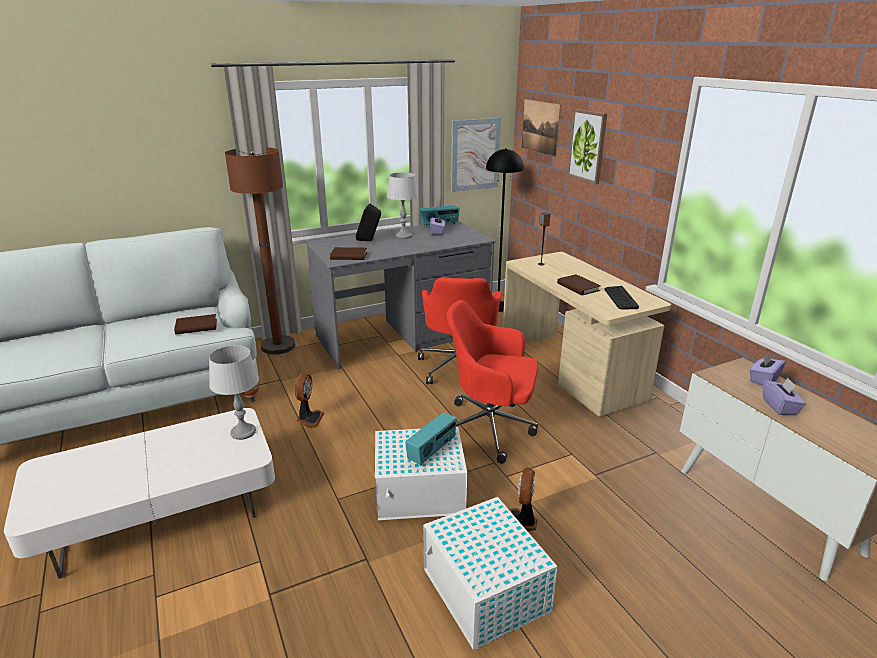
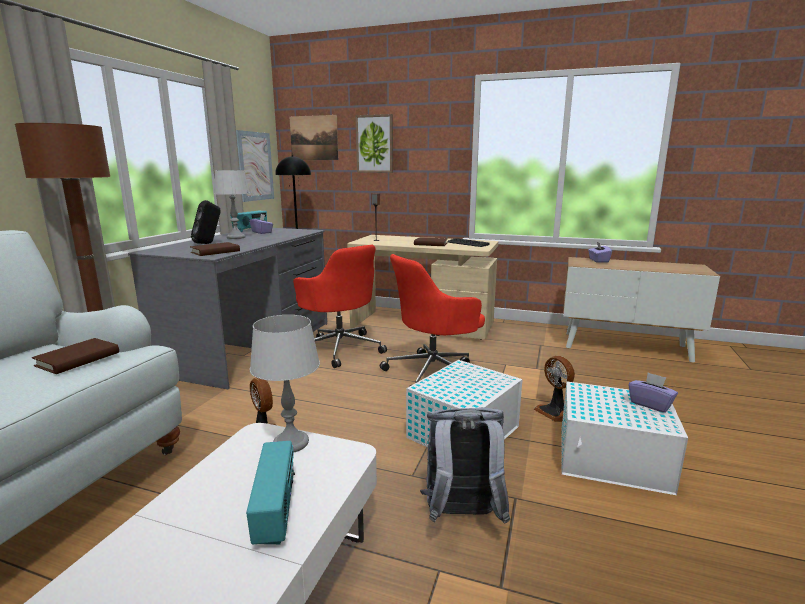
camera: 45 degrees left, 10 degrees down
radio [405,412,457,466] -> radio moved to [246,441,295,544]
purple tissue box [763,378,806,415] -> purple tissue box moved to [629,372,678,413]
none -> grey backpack [420,407,511,524]

